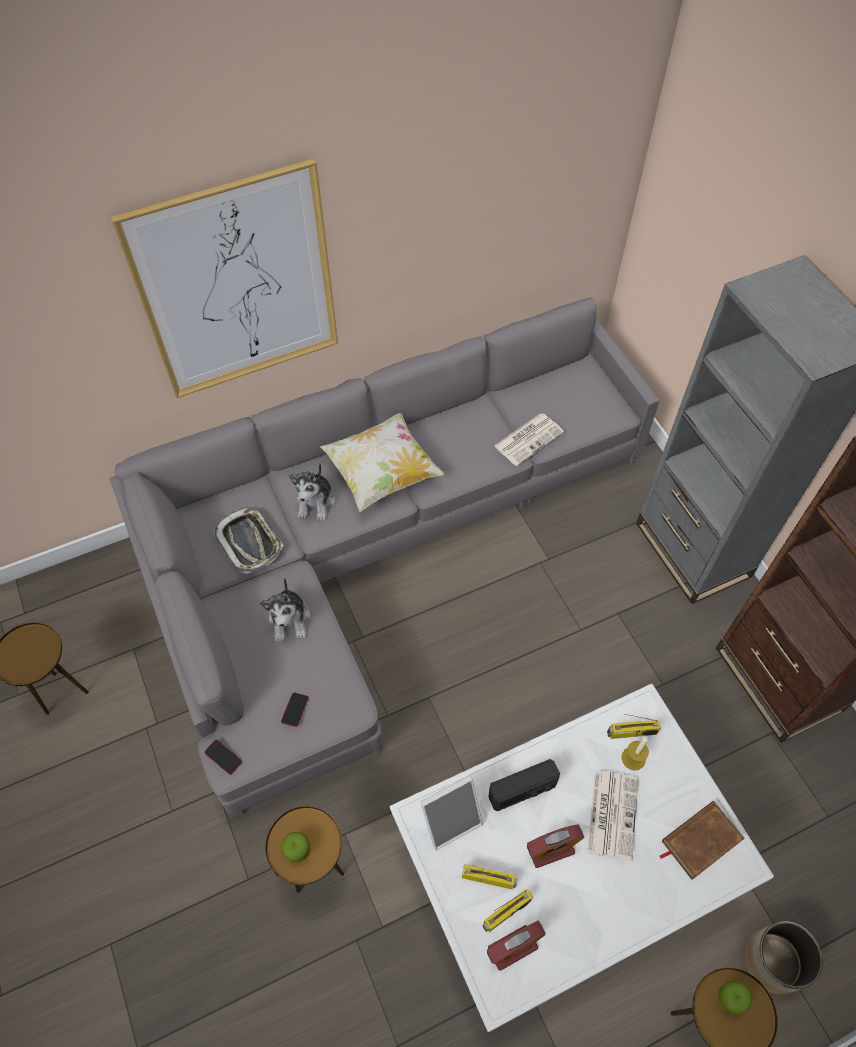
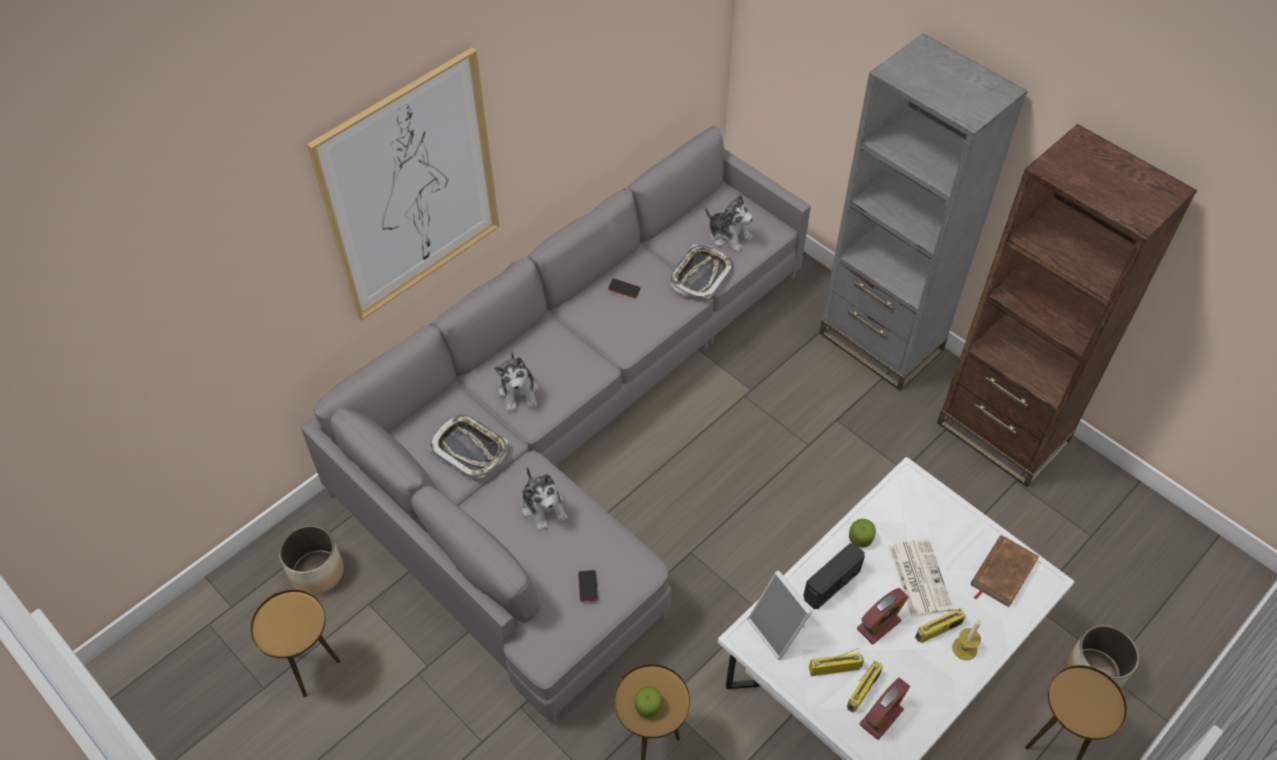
camera: 20 degrees left, 5 degrees down
phone [204,739,242,775] -> phone moved to [608,278,641,298]
pillow [320,413,444,512] -> none
picture frame [420,775,483,851] -> picture frame turned 105 degrees clockwise [747,571,812,660]
newspaper [494,413,564,466] -> tray [670,245,733,299]
radio [607,714,661,739] -> radio moved to [915,608,966,643]
candle [621,737,649,770] -> candle moved to [952,619,981,660]
apple [718,981,753,1015] -> apple moved to [849,519,876,548]
none -> planter [279,525,344,595]
none -> plush toy [705,195,753,252]

